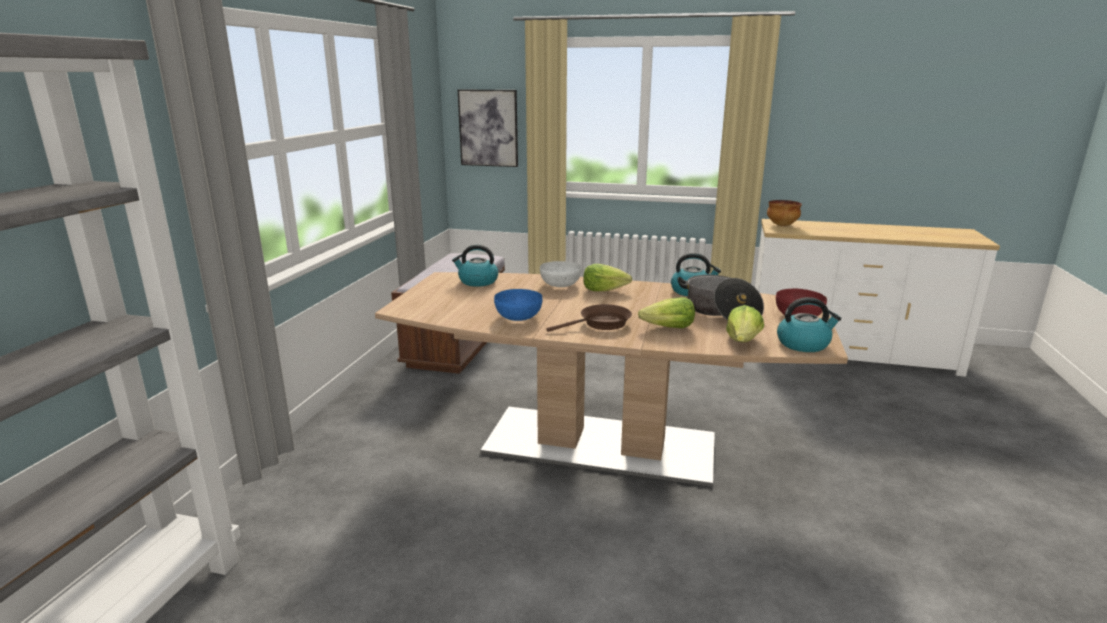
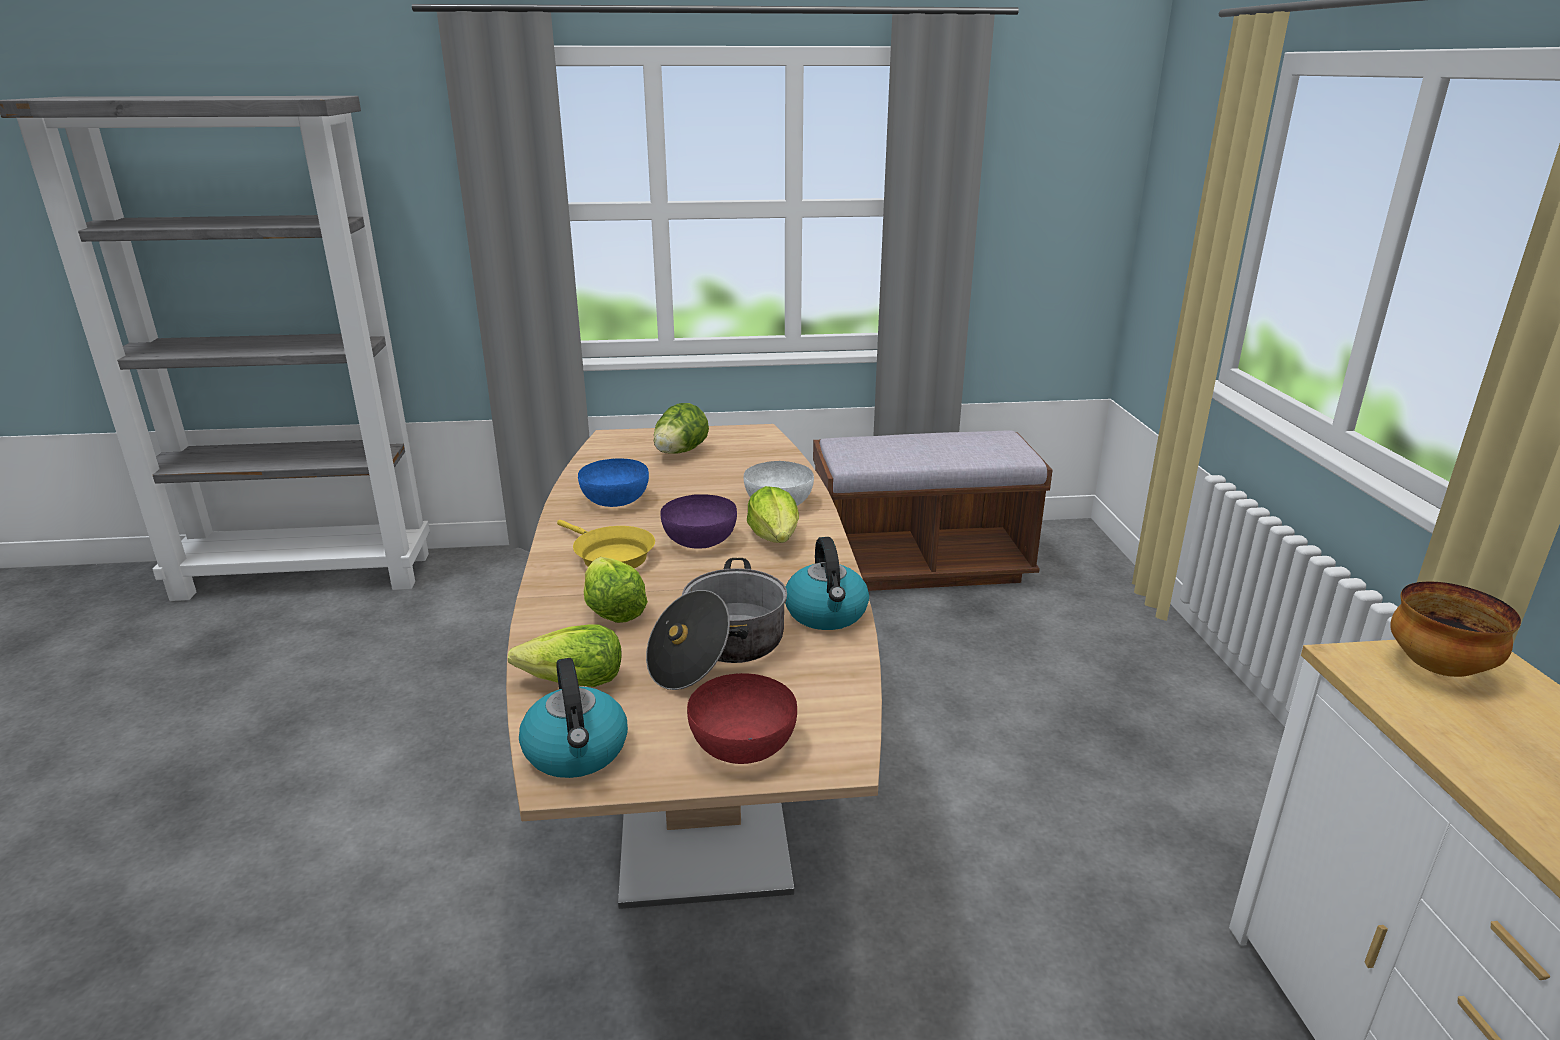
camera: 70 degrees right, 5 degrees up
kettle [452,245,498,287] -> none
picture [458,90,518,167] -> none
brown frying pan [546,304,632,332] -> yellow frying pan [557,520,655,568]
none -> lettuce [653,403,709,454]
none -> purple bowl [661,494,737,549]

